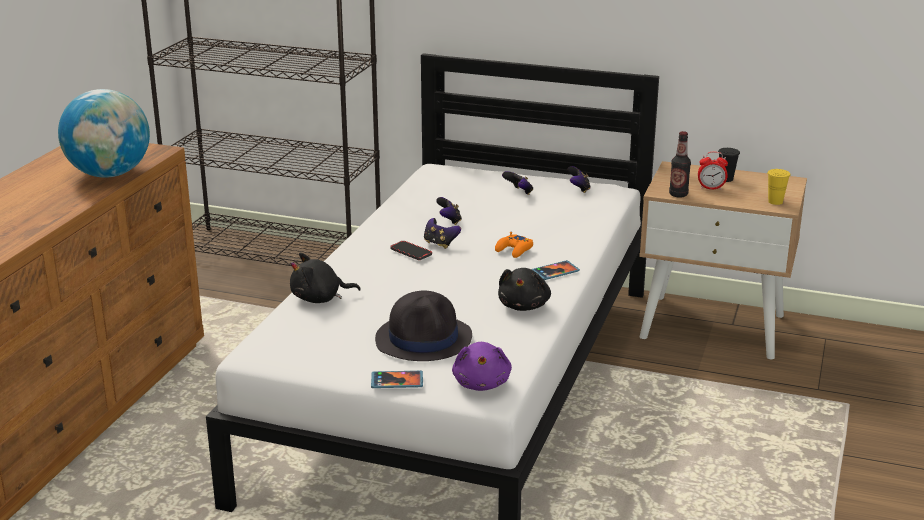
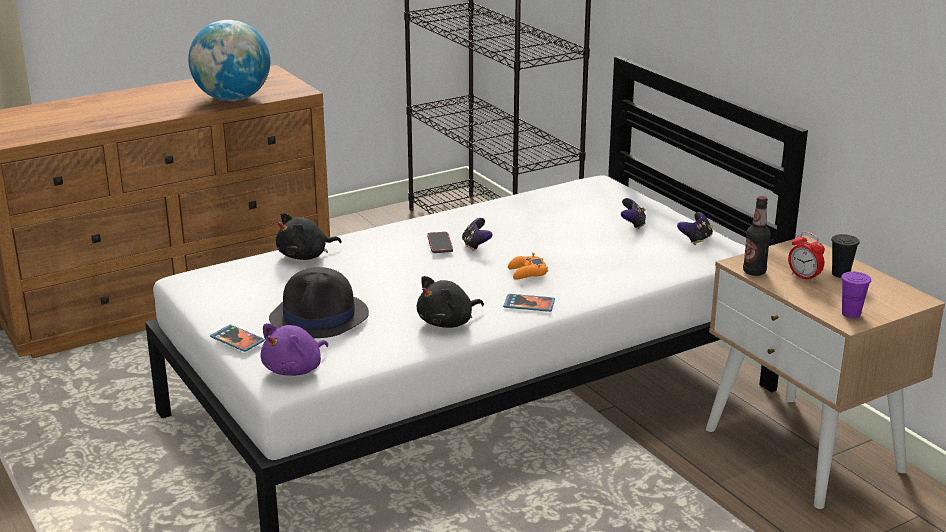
camera: 40 degrees right, 0 degrees up
black plush toy [290,253,361,303] -> black plush toy turned 60 degrees counterclockwise [276,213,342,260]
game controller [436,197,462,225] -> none
yellow cup [767,169,790,205] -> purple cup [841,272,871,318]

